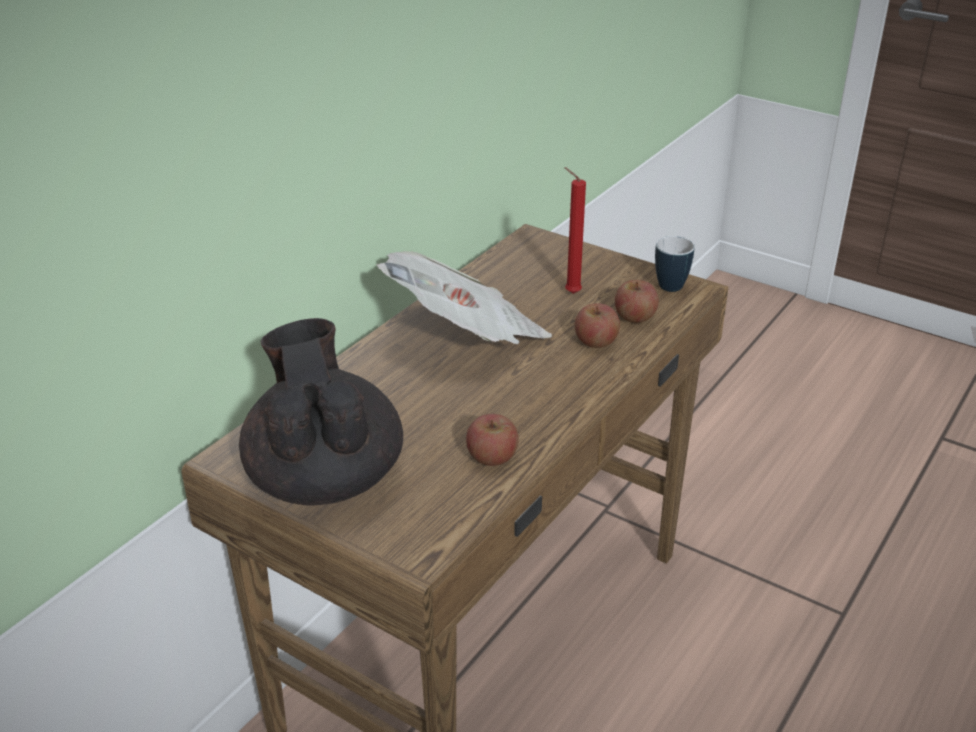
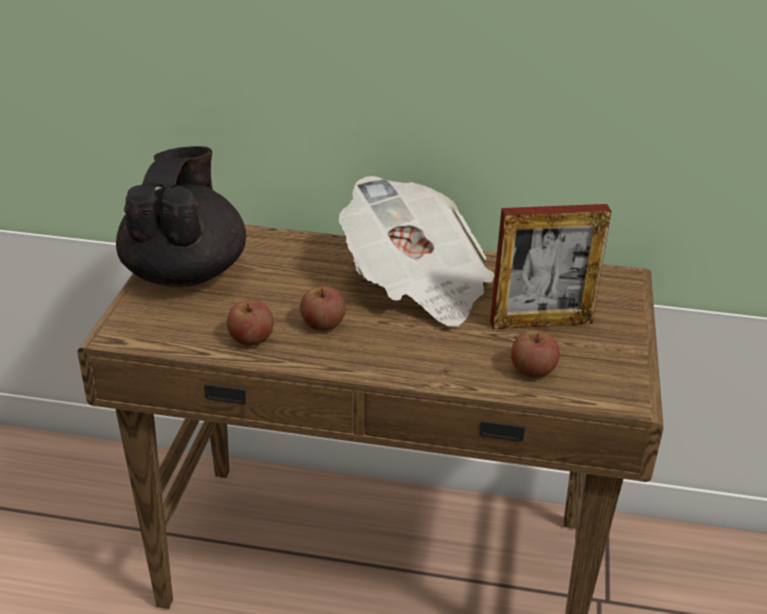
camera: 65 degrees right, 0 degrees up
black teapot [239,318,403,506] -> black teapot turned 45 degrees counterclockwise [116,146,246,287]
red candle [564,167,586,294] -> picture frame [490,204,612,329]
apple [575,303,620,348] -> apple moved to [300,286,346,331]
mug [655,236,695,292] -> none

